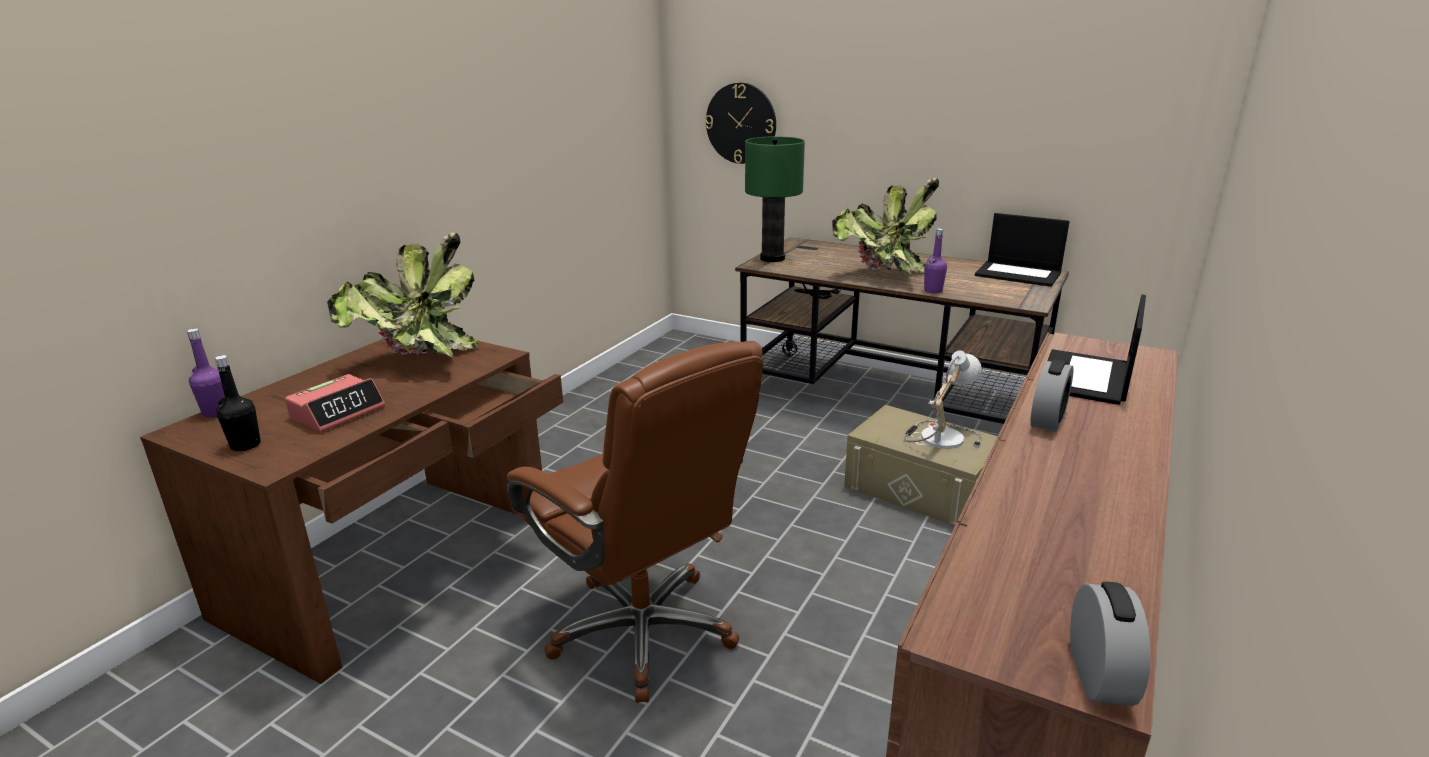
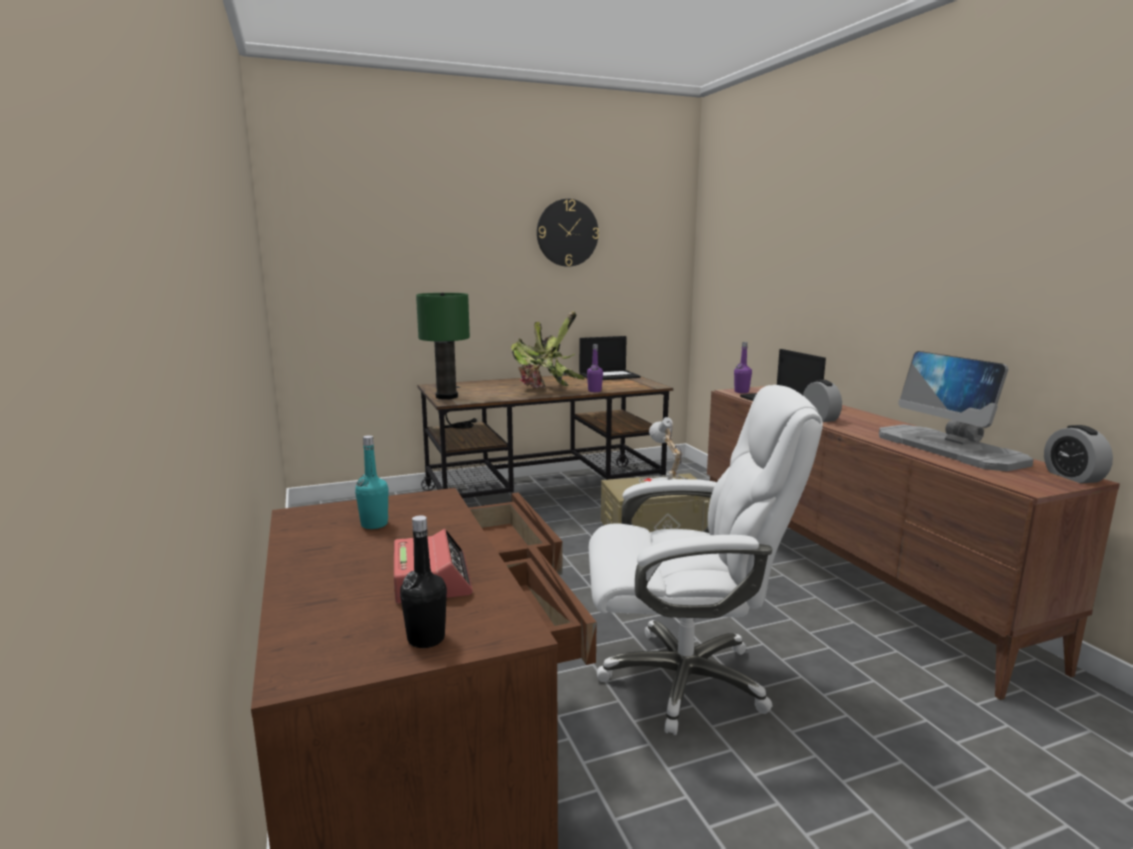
camera: 50 degrees left, 10 degrees down
purple bottle [187,328,225,418] -> purple bottle moved to [734,342,752,393]
potted plant [327,233,479,358] -> turquoise bottle [355,435,388,529]
brown office chair [507,341,763,703] -> white office chair [589,385,823,735]
wall clock [705,83,776,164] -> wall clock moved to [537,199,599,267]
alarm clock [1070,582,1151,706] -> alarm clock turned 150 degrees counterclockwise [1044,425,1113,484]
none -> monitor [879,351,1034,471]

